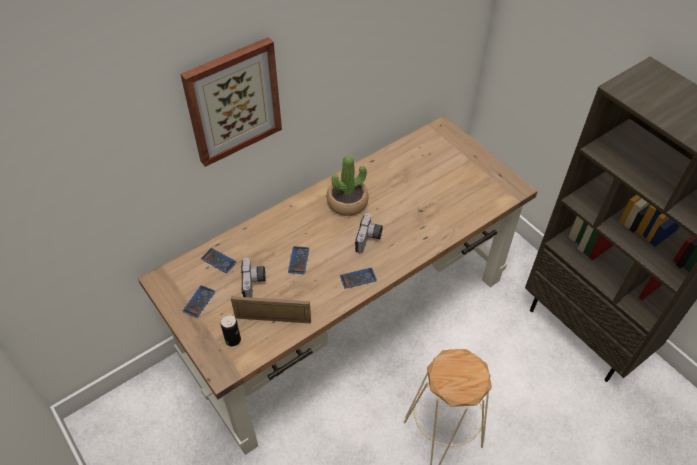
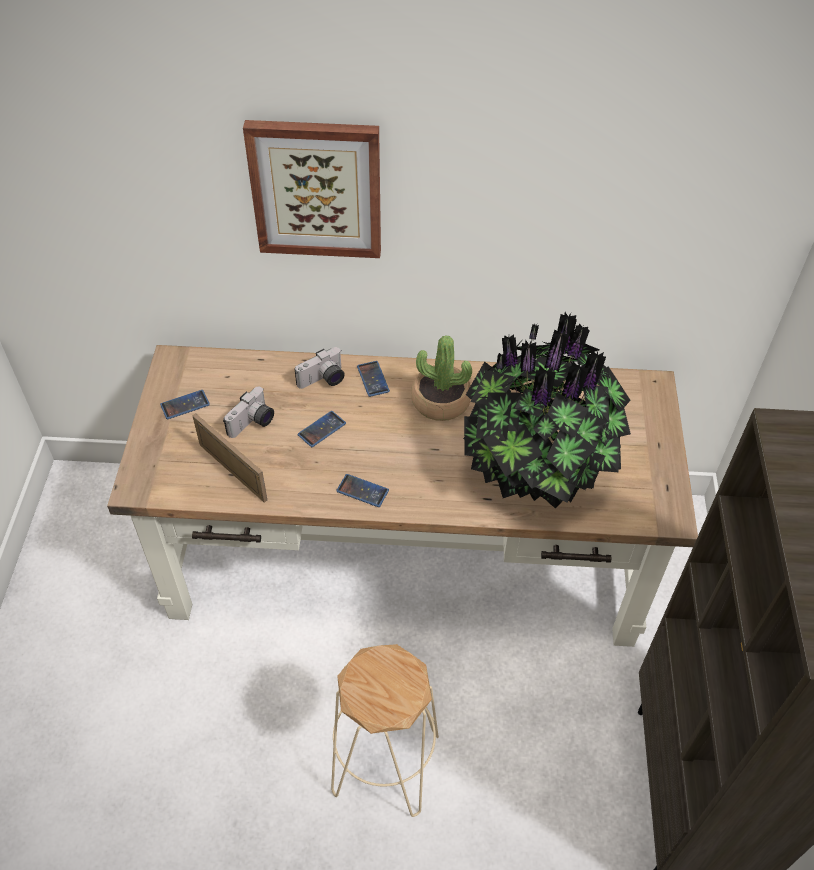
camera: 40 degrees right, 0 degrees up
phone [201,248,237,273] -> phone moved to [357,361,390,397]
can [221,314,241,347] -> none
camera [355,213,383,253] -> camera moved to [295,347,345,389]
none -> potted plant [463,312,631,509]

